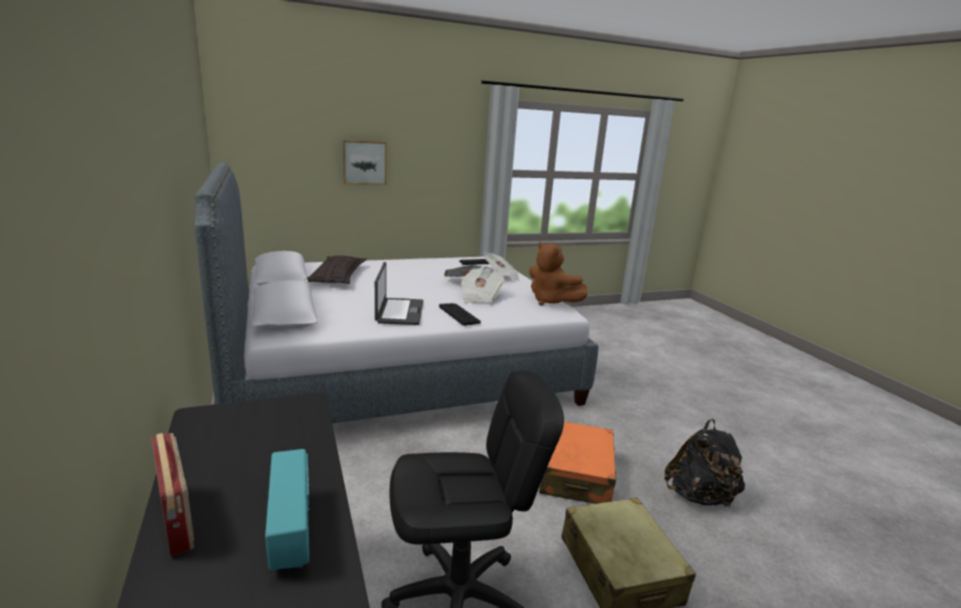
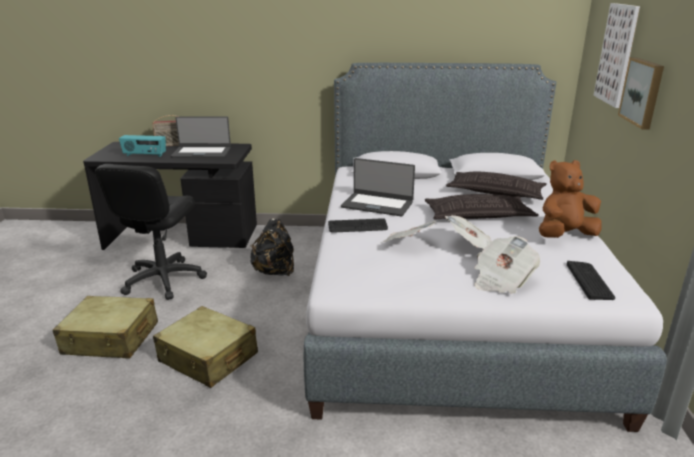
camera: 115 degrees right, 5 degrees up
brown plush toy [529,242,587,306] -> brown plush toy moved to [539,160,602,238]
orange suitcase [539,422,617,504] -> beige suitcase [153,306,258,388]
black backpack [664,419,745,508] -> black backpack moved to [250,218,294,276]
none -> laptop [171,117,231,158]
none -> pillow [425,194,539,219]
none -> picture [593,3,640,108]

